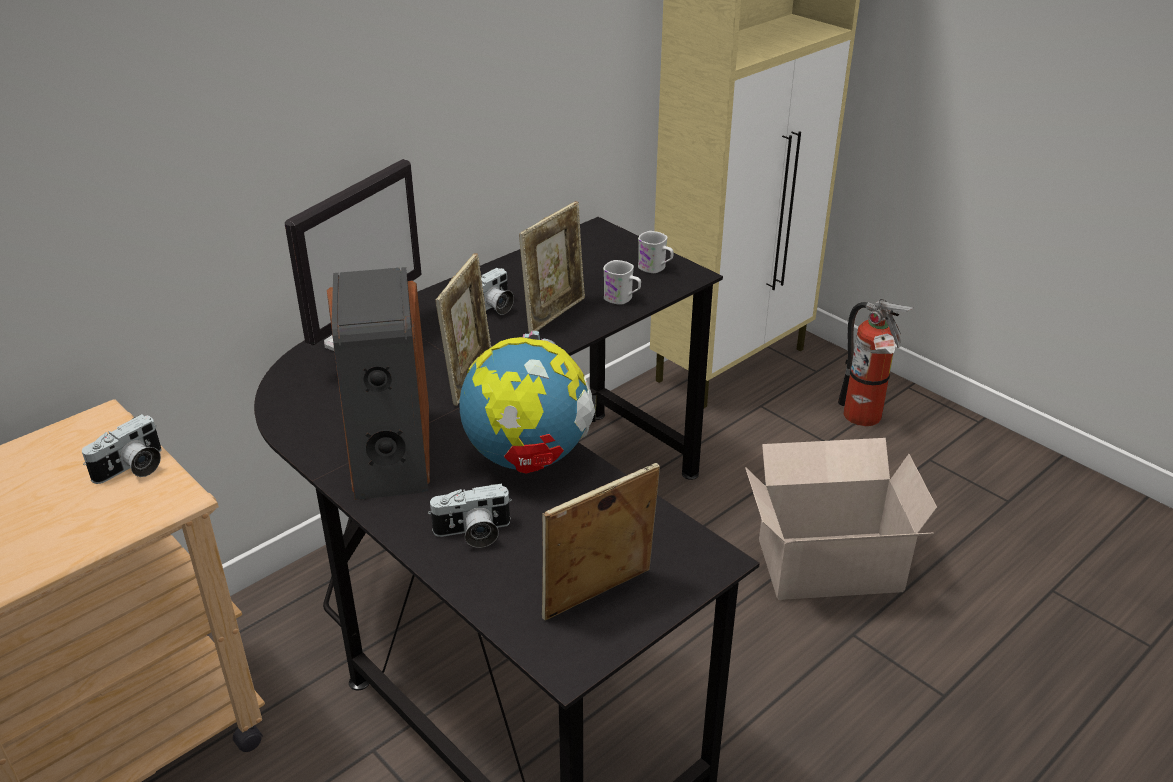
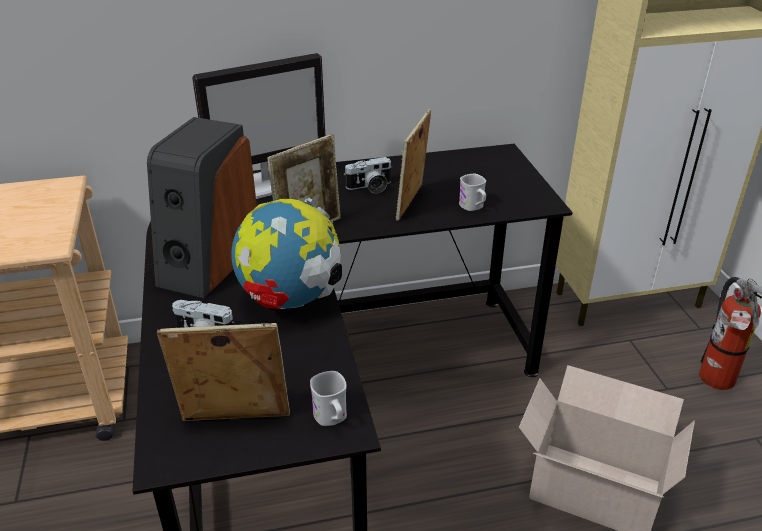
camera: 30 degrees right, 0 degrees up
camera [82,414,161,484] -> none
picture frame [519,201,585,334] -> picture frame turned 135 degrees clockwise [396,109,431,221]
white mug [638,231,674,273] -> white mug moved to [310,371,347,426]

